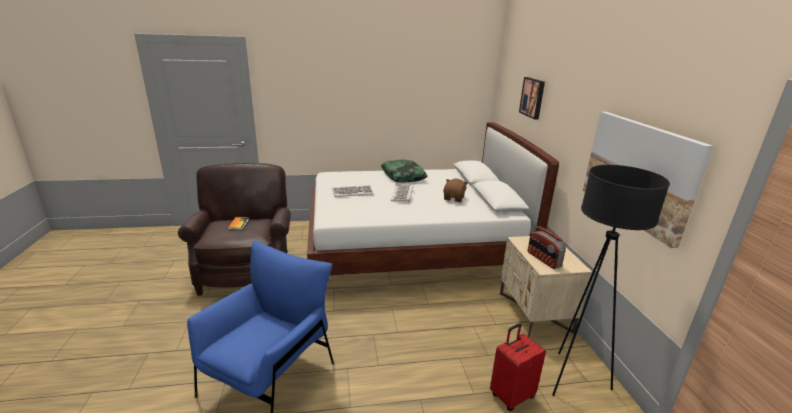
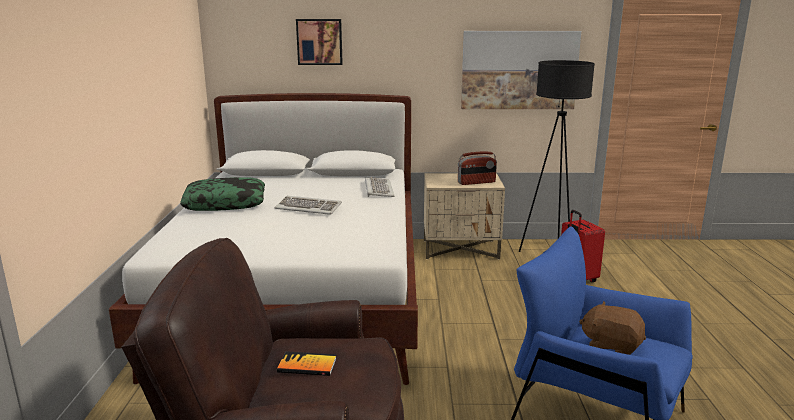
camera: 80 degrees left, 5 degrees down
keyboard [332,185,373,197] -> keyboard moved to [365,177,394,197]
brown plush toy [443,179,468,202] -> brown plush toy moved to [579,301,646,355]

